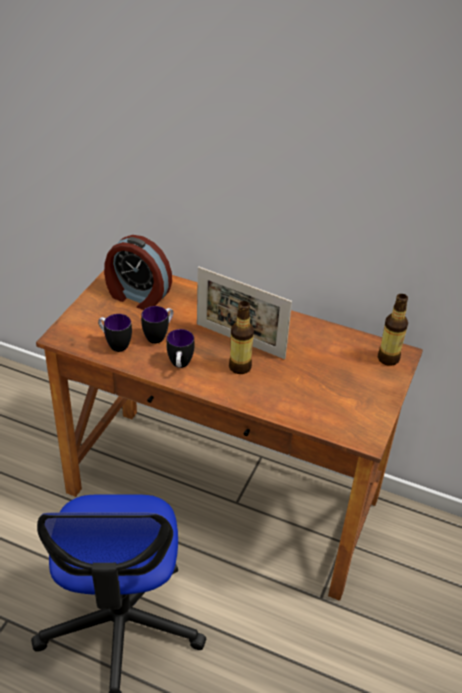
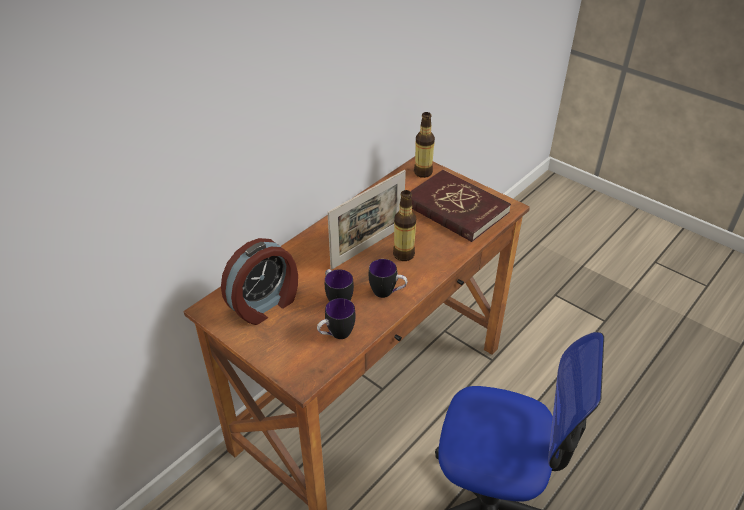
camera: 70 degrees left, 0 degrees up
none -> red book [411,170,511,242]

